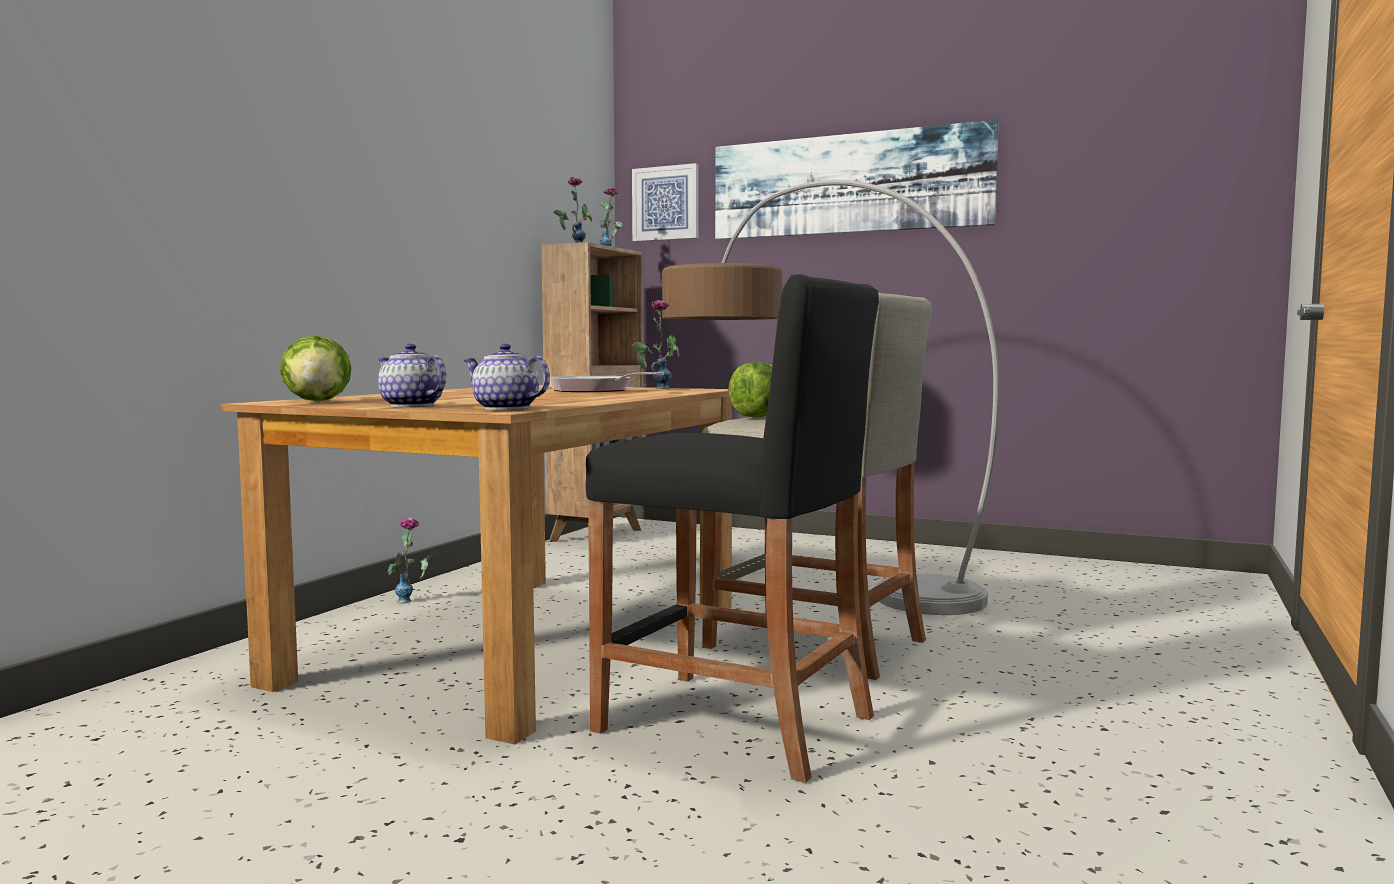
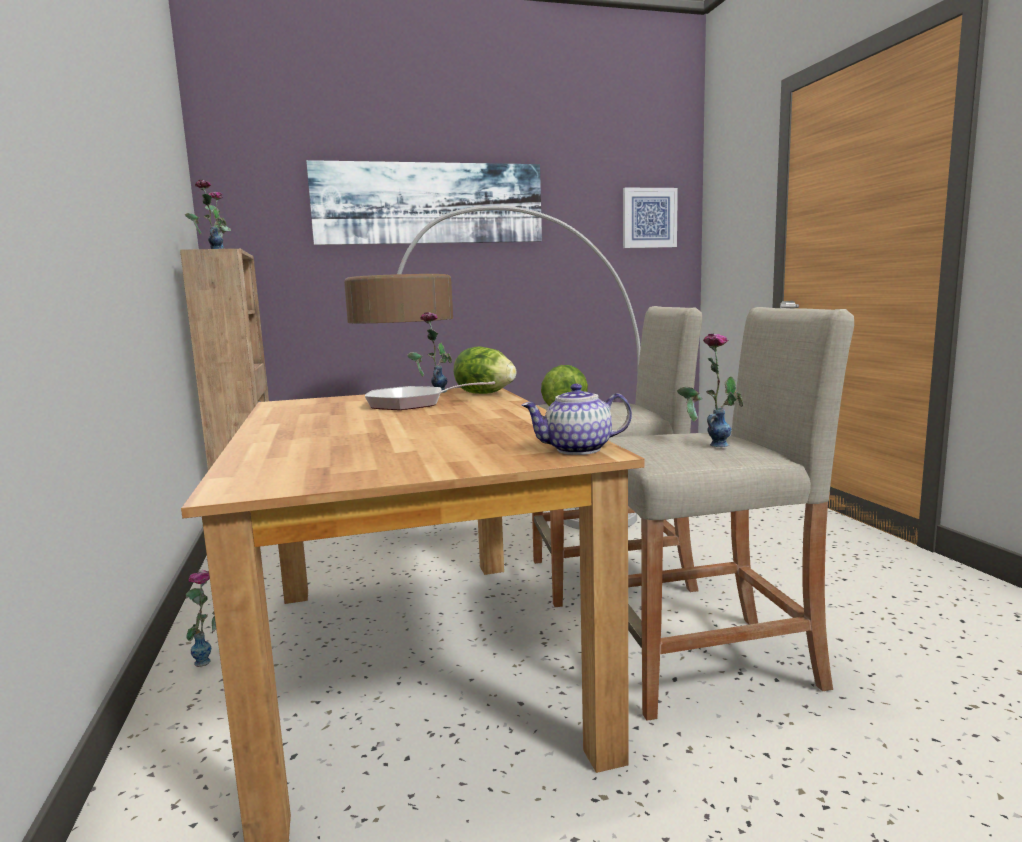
camera: 40 degrees left, 5 degrees up
lettuce [280,335,352,401] -> lettuce moved to [454,347,516,394]
teapot [378,344,446,407] -> none
black stool [586,274,879,783] -> beige stool [608,307,854,721]
picture [632,163,698,242] -> picture moved to [623,188,678,248]
none -> vase [677,334,743,447]

